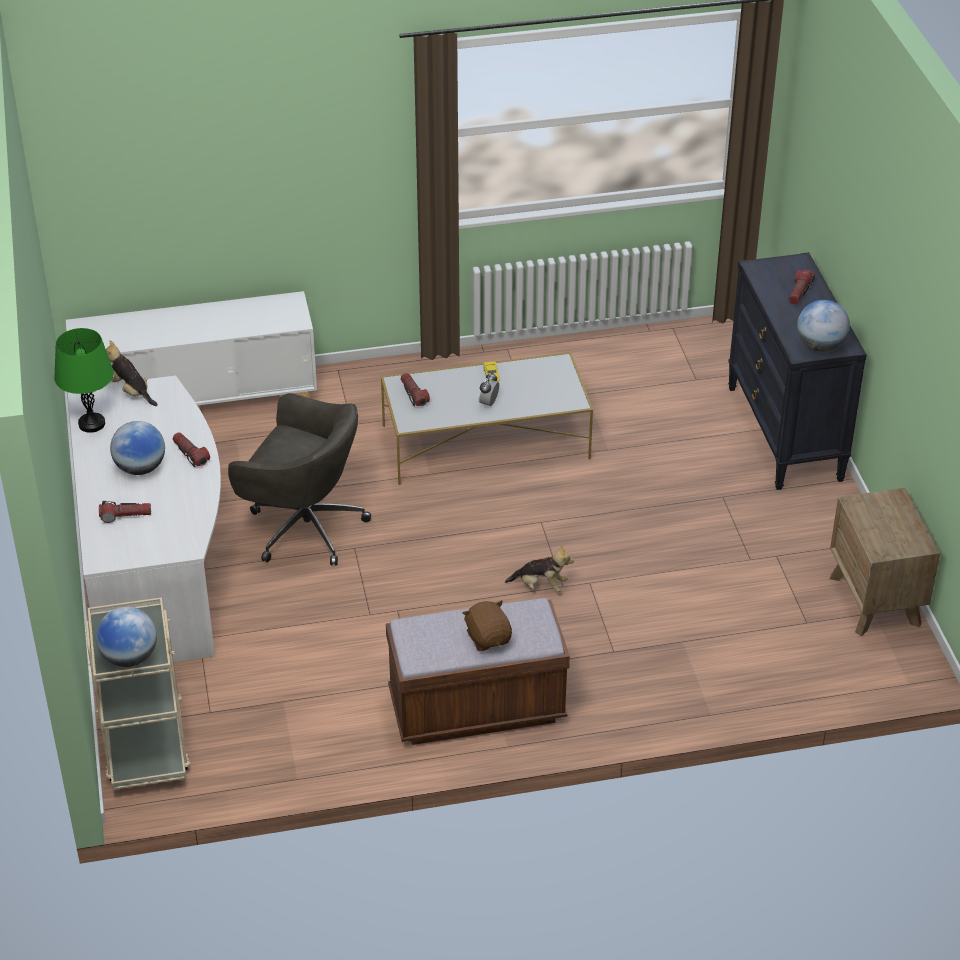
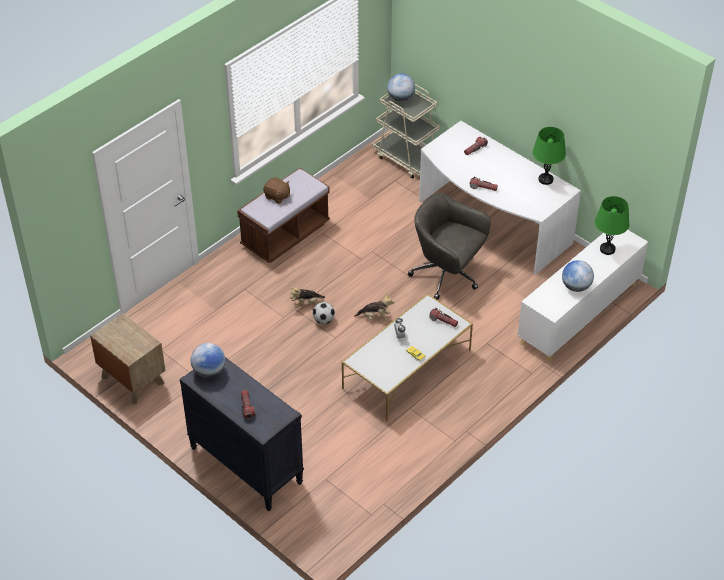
camera: 145 degrees right, 5 degrees up
plush toy [106,340,158,406] -> plush toy moved to [354,294,394,321]
globe [110,421,165,475] -> globe moved to [562,260,594,292]
grey office chair [228,393,371,566] -> grey office chair turned 45 degrees clockwise [408,193,491,300]
none -> football [313,302,335,324]
none -> green table lamp [595,196,629,255]

